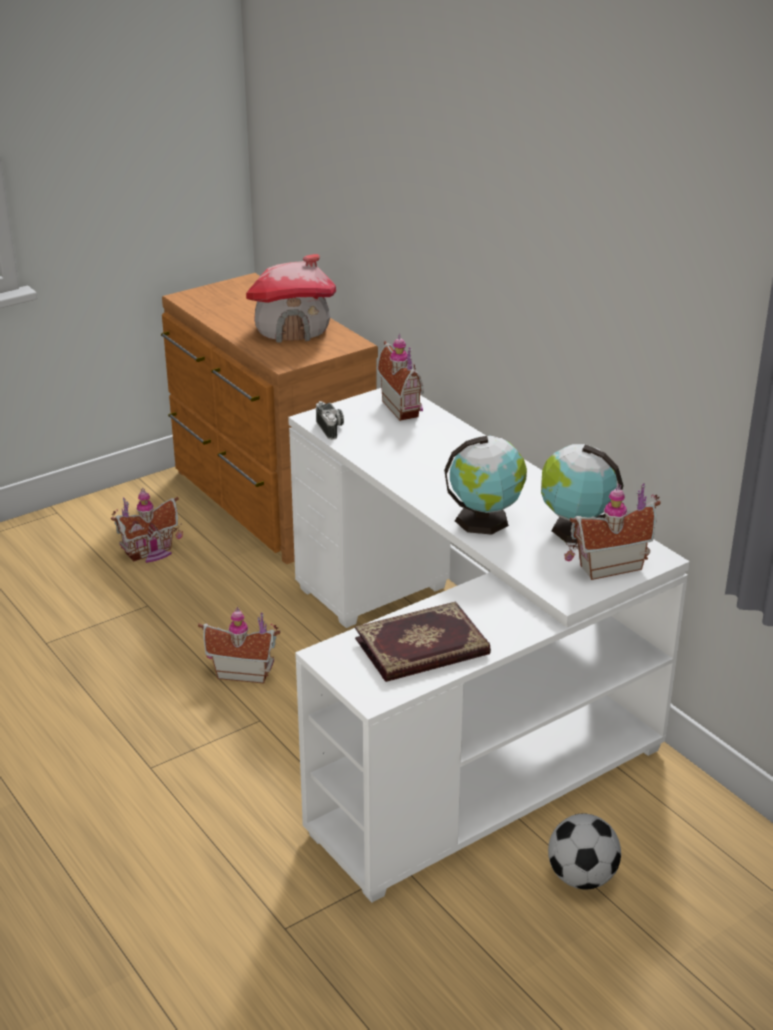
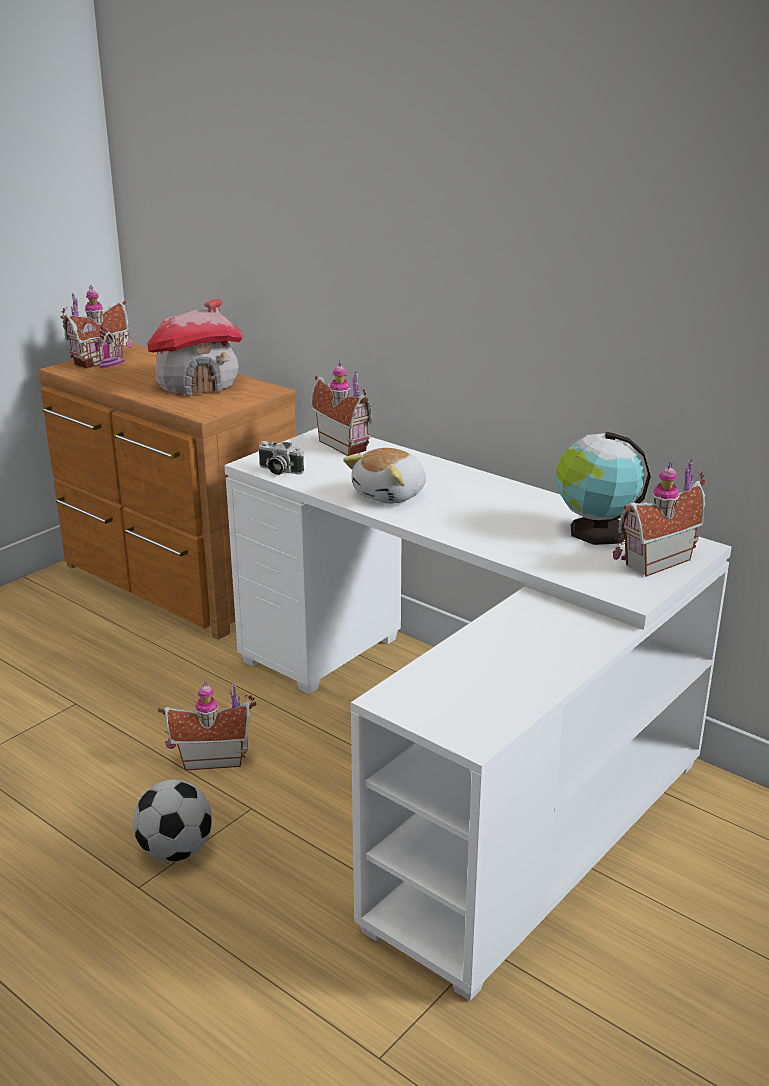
camera: 15 degrees left, 5 degrees down
toy house [111,488,183,563] -> toy house moved to [61,285,133,369]
camera [316,401,344,440] -> camera turned 150 degrees clockwise [258,441,304,475]
book [355,601,491,682] -> none
globe [444,436,527,535] -> none
football [548,813,621,889] -> football moved to [133,779,212,862]
none -> plush toy [343,448,426,504]

